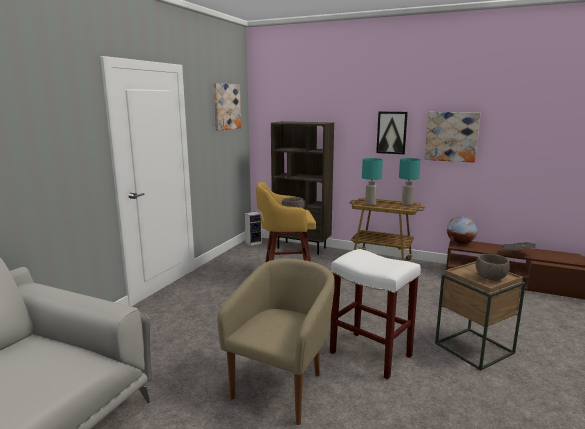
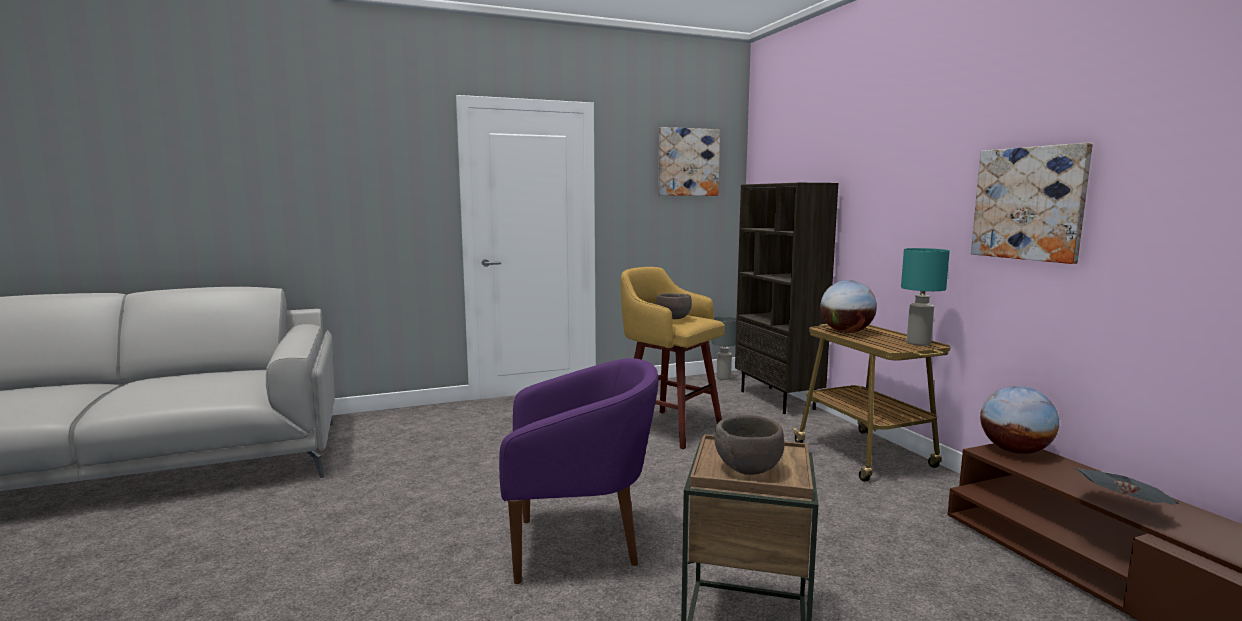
camera: 45 degrees right, 5 degrees down
beige armchair [217,258,335,425] -> none
speaker [245,211,262,246] -> grey table lamp [712,317,737,380]
white stool [330,249,421,379] -> purple armchair [499,358,658,584]
turquoise table lamp [362,158,383,205] -> globe [820,280,877,333]
picture [376,112,408,154] -> none

